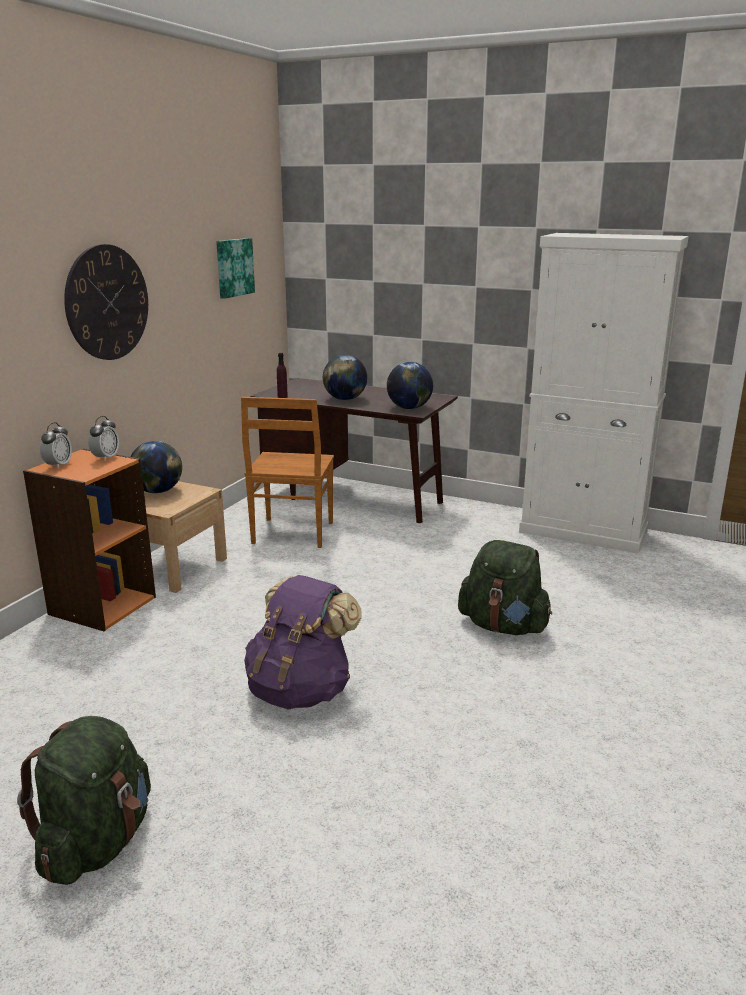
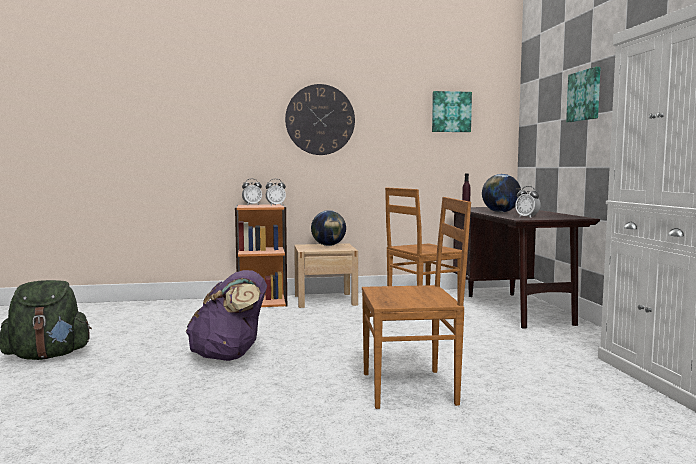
camera: 55 degrees right, 15 degrees down
globe [387,362,433,409] -> alarm clock [515,186,540,218]
green backpack [458,540,552,635] -> brown chair [362,197,471,409]
none -> picture [566,67,601,122]

